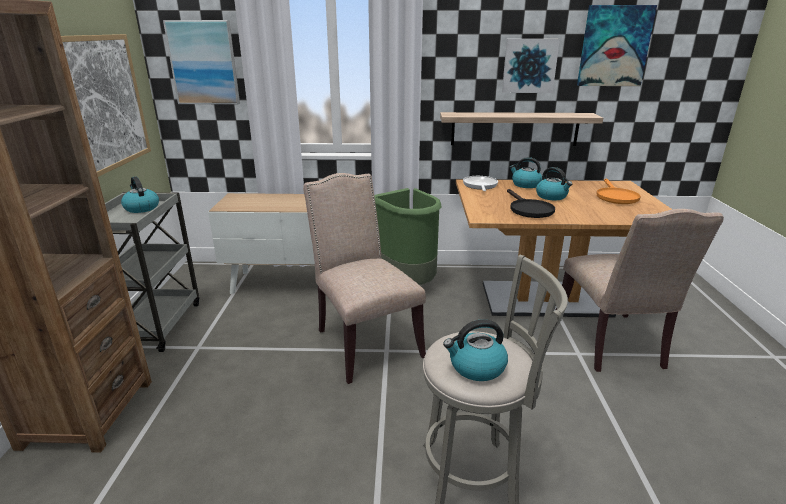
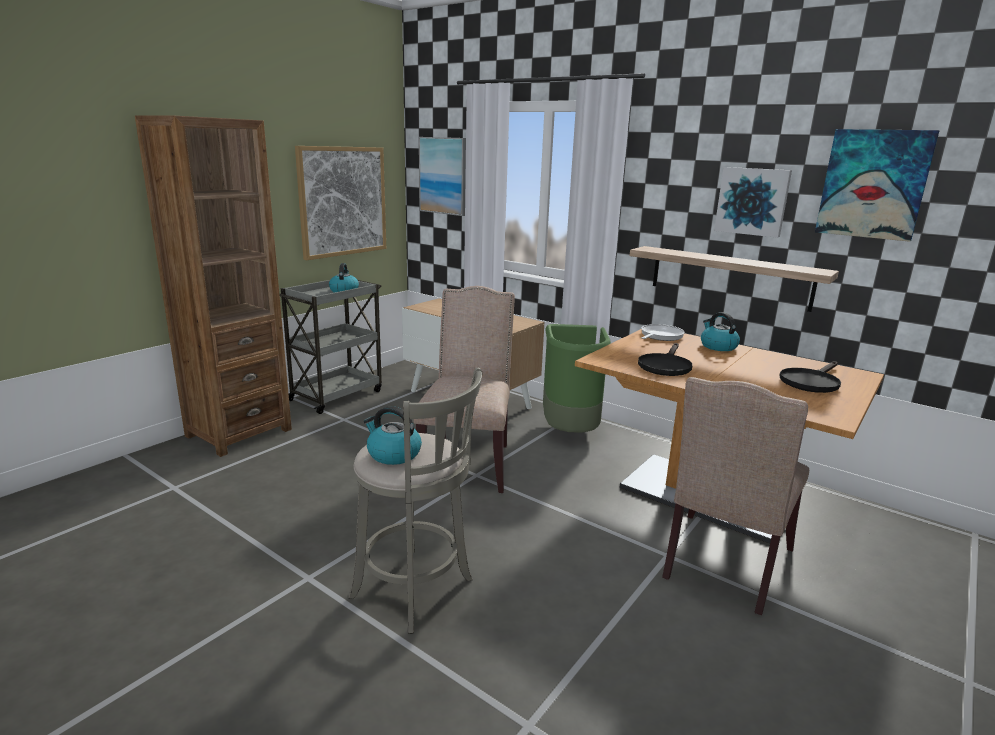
camera: 35 degrees right, 5 degrees down
kettle [536,167,572,200] -> none
orange frying pan [596,179,641,204] -> black frying pan [779,361,841,393]

